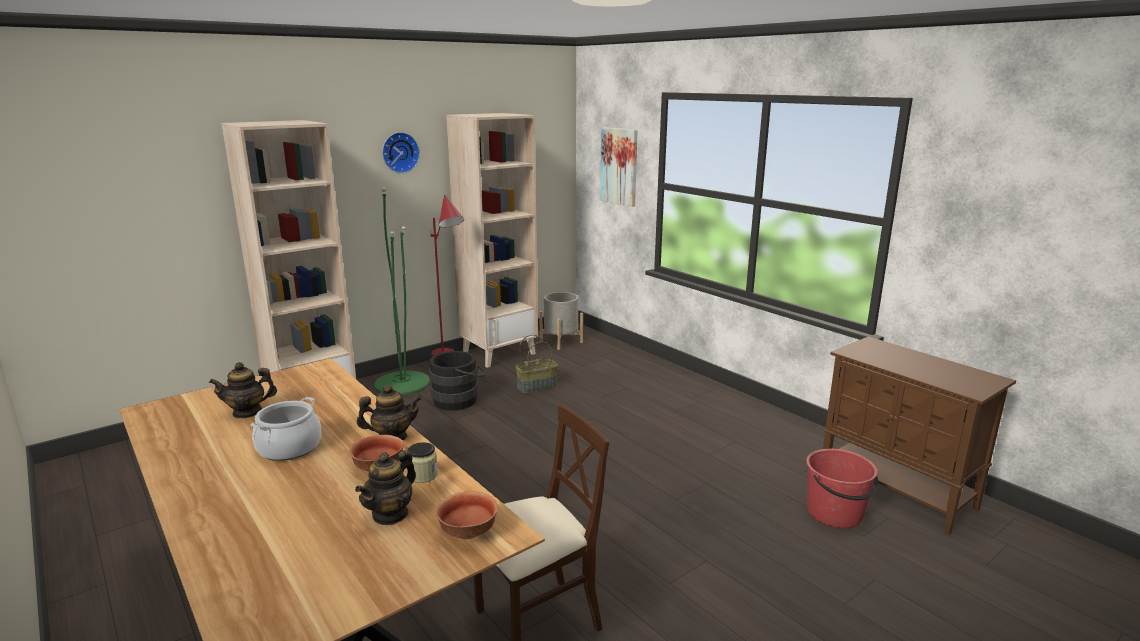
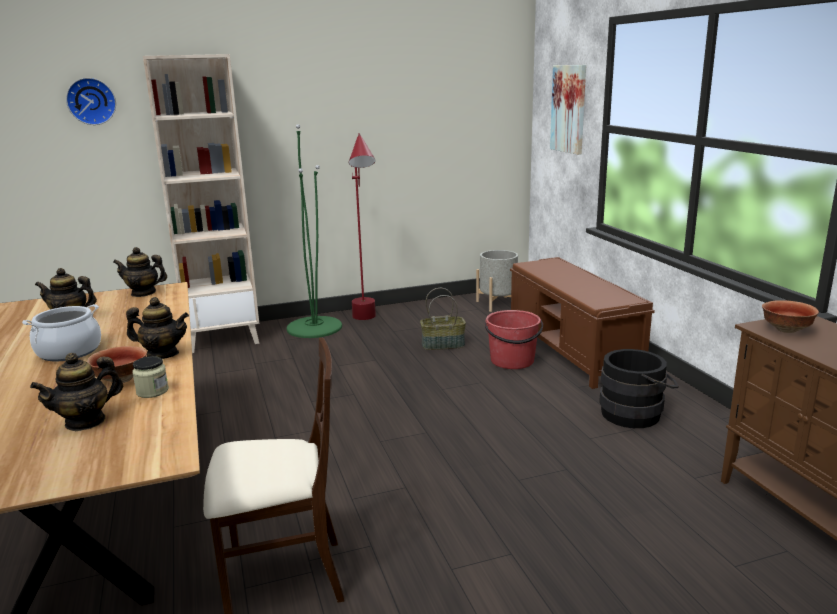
camera: 20 degrees right, 0 degrees up
wall clock [382,132,420,174] -> wall clock moved to [66,78,116,125]
black bucket [429,351,486,410] -> black bucket moved to [599,349,679,428]
bowl [436,491,498,539] -> bowl moved to [762,300,819,333]
beige bookcase [446,113,538,368] -> none
red bucket [806,449,878,528] -> red bucket moved to [485,310,543,369]
none -> teapot [113,247,167,297]
none -> brown bench [510,257,655,389]

